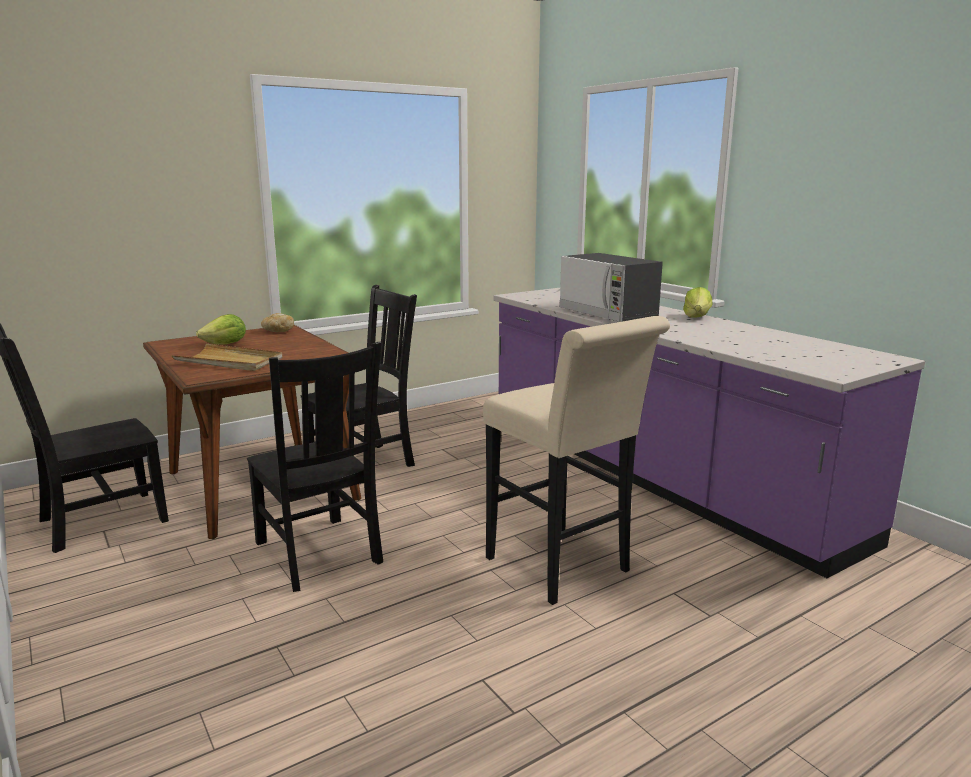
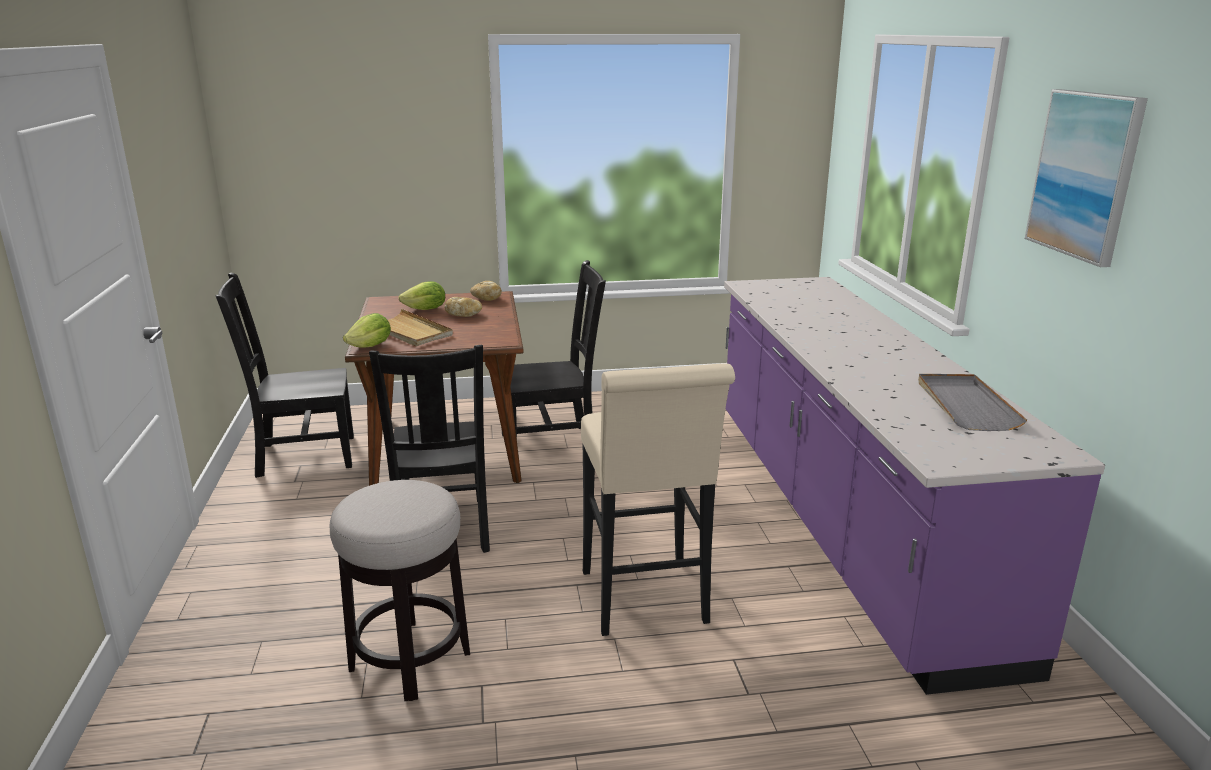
camera: 25 degrees right, 5 degrees up
microwave [559,253,663,322] -> none
lettuce [683,287,713,318] -> lettuce moved to [343,313,391,348]
none -> stool [330,480,470,701]
none -> bread [444,297,482,317]
none -> grey tray [918,374,1027,431]
none -> picture [1025,89,1148,267]

